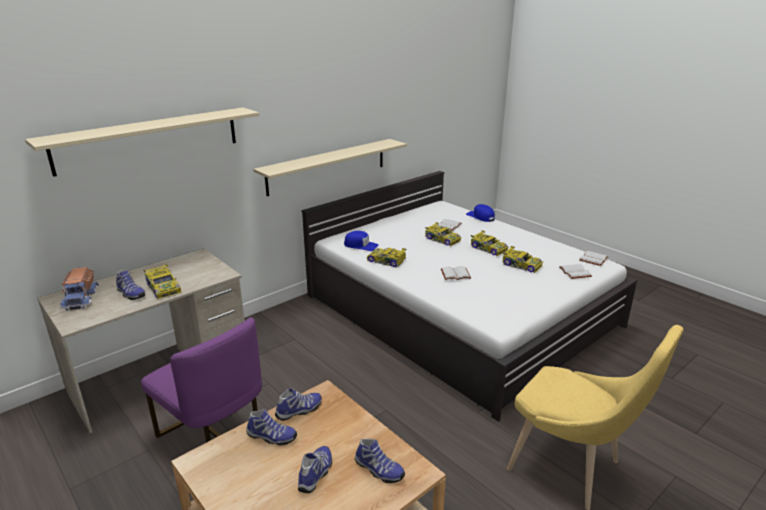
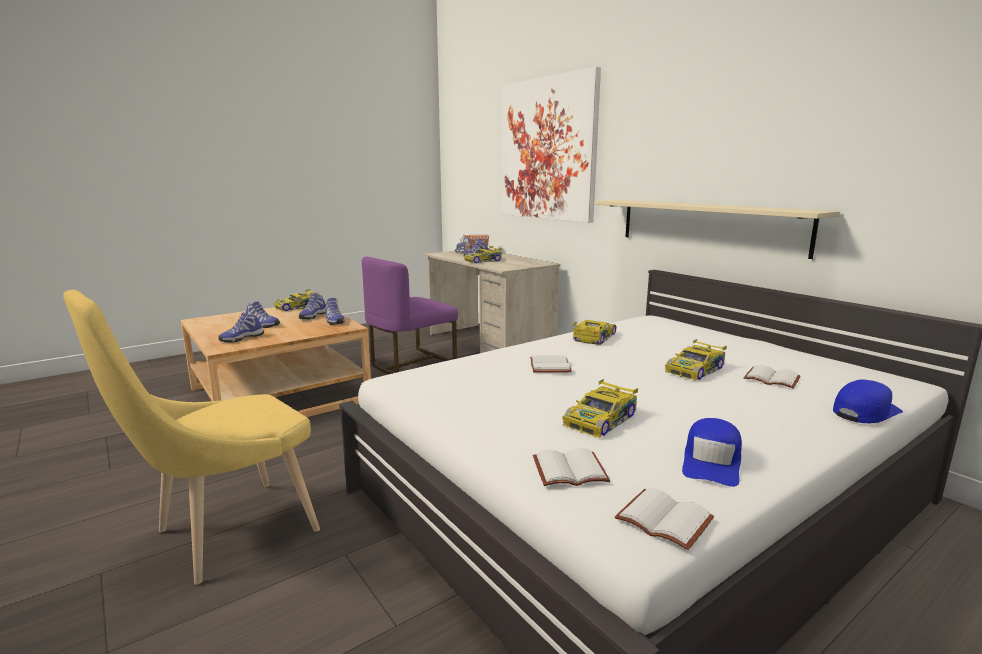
camera: 95 degrees right, 10 degrees down
beige shelf [25,107,259,177] -> picture [502,67,601,223]
blue cap [344,231,378,251] -> blue cap moved to [682,418,742,487]
toy car [471,230,508,256] -> toy car moved to [274,289,318,311]

